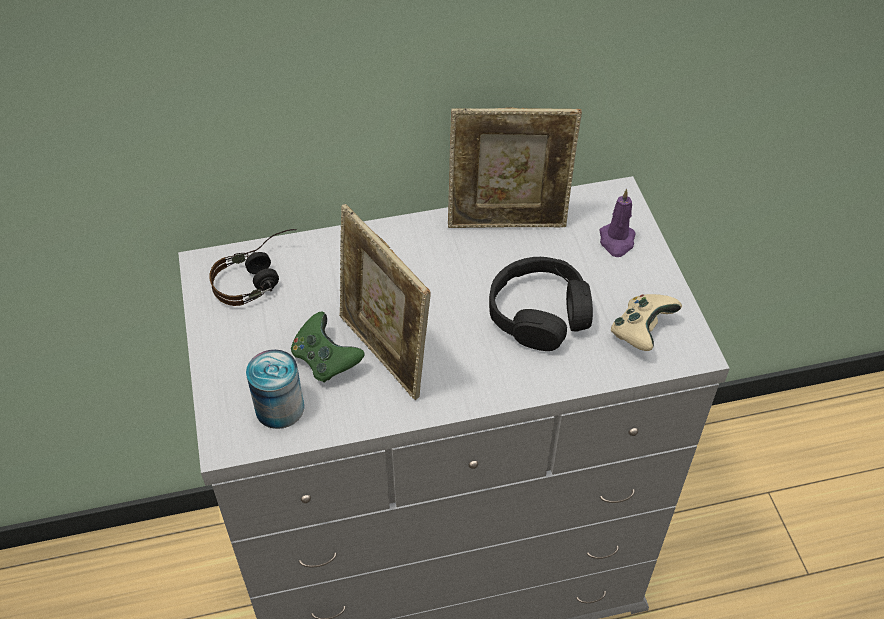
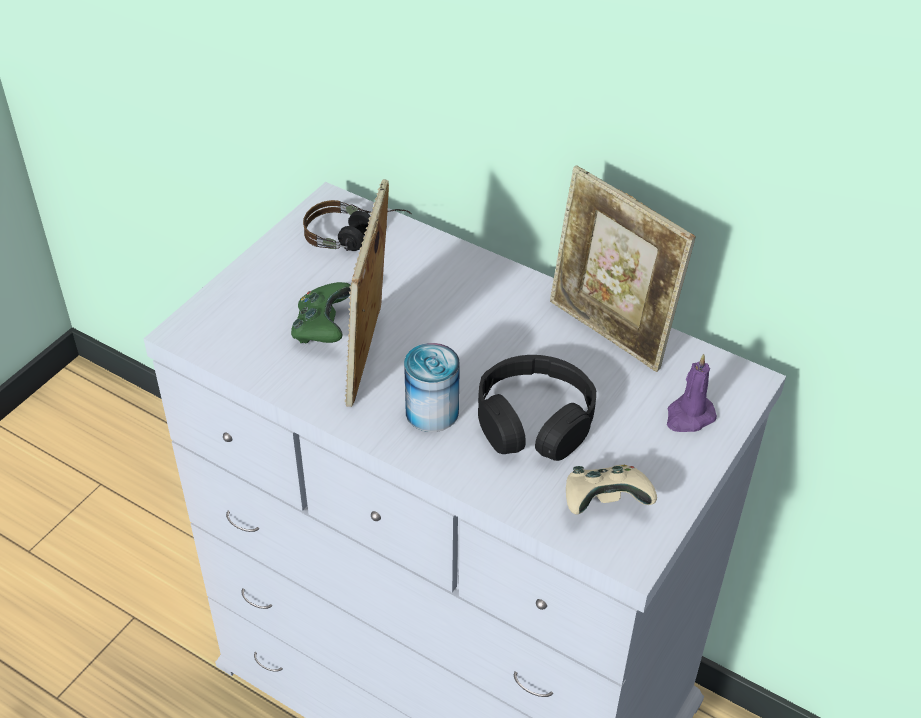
camera: 45 degrees right, 5 degrees down
can [246,349,304,429] -> can moved to [404,343,460,432]

